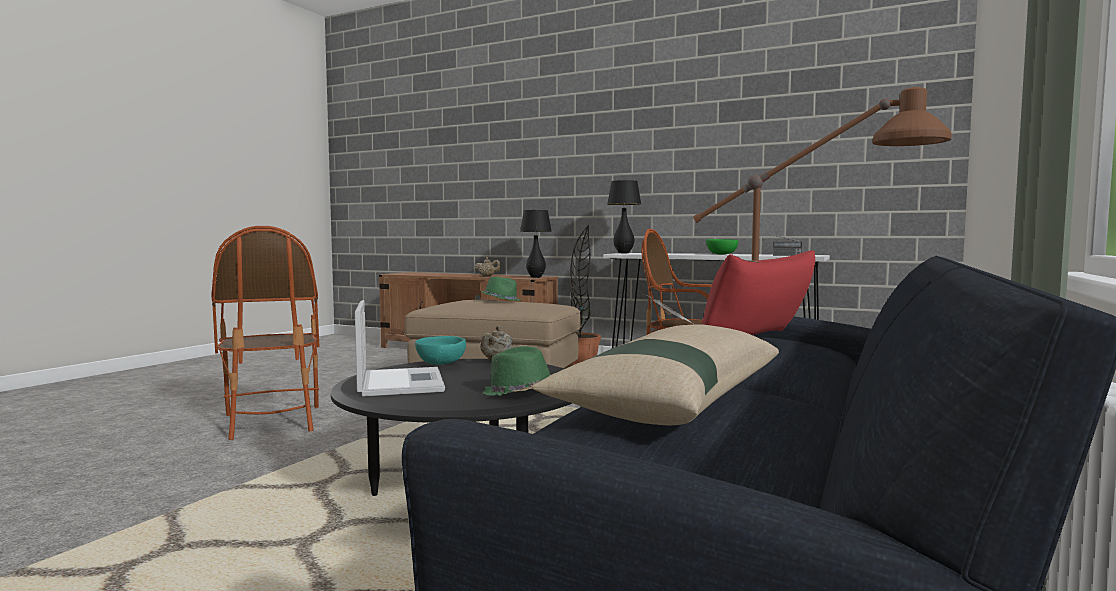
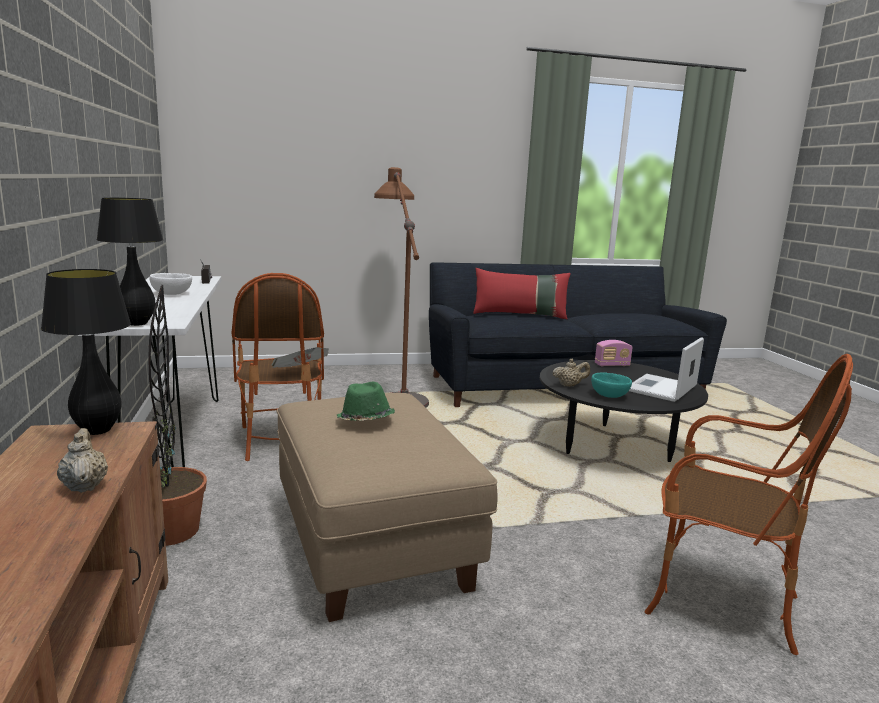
camera: 130 degrees left, 10 degrees up
armchair [212,226,319,440] -> armchair turned 90 degrees clockwise [645,354,853,655]
green hat [482,346,550,396] -> radio [595,340,633,367]
beige pillow [532,324,779,425] -> none
green bowl [706,239,738,255] -> white bowl [149,273,192,295]

